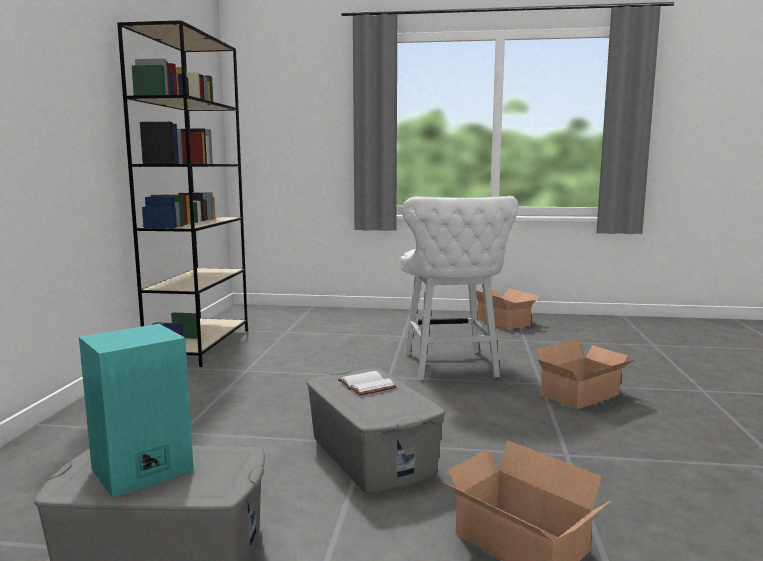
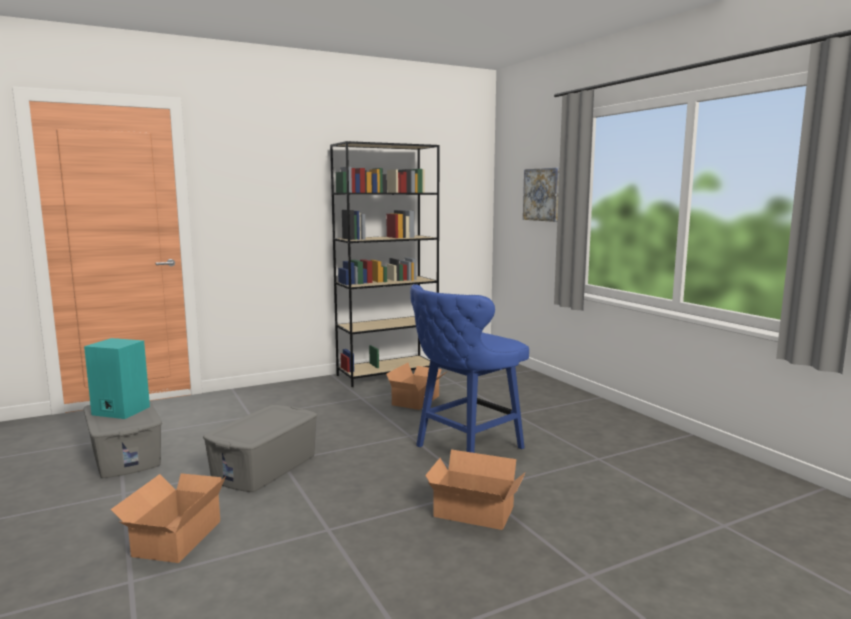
camera: 55 degrees right, 0 degrees up
white book [338,371,397,396] -> none
white stool [400,196,518,380] -> blue stool [410,284,529,453]
cardboard box [476,288,540,330] -> cardboard box moved to [386,363,446,410]
none -> picture [523,168,559,222]

